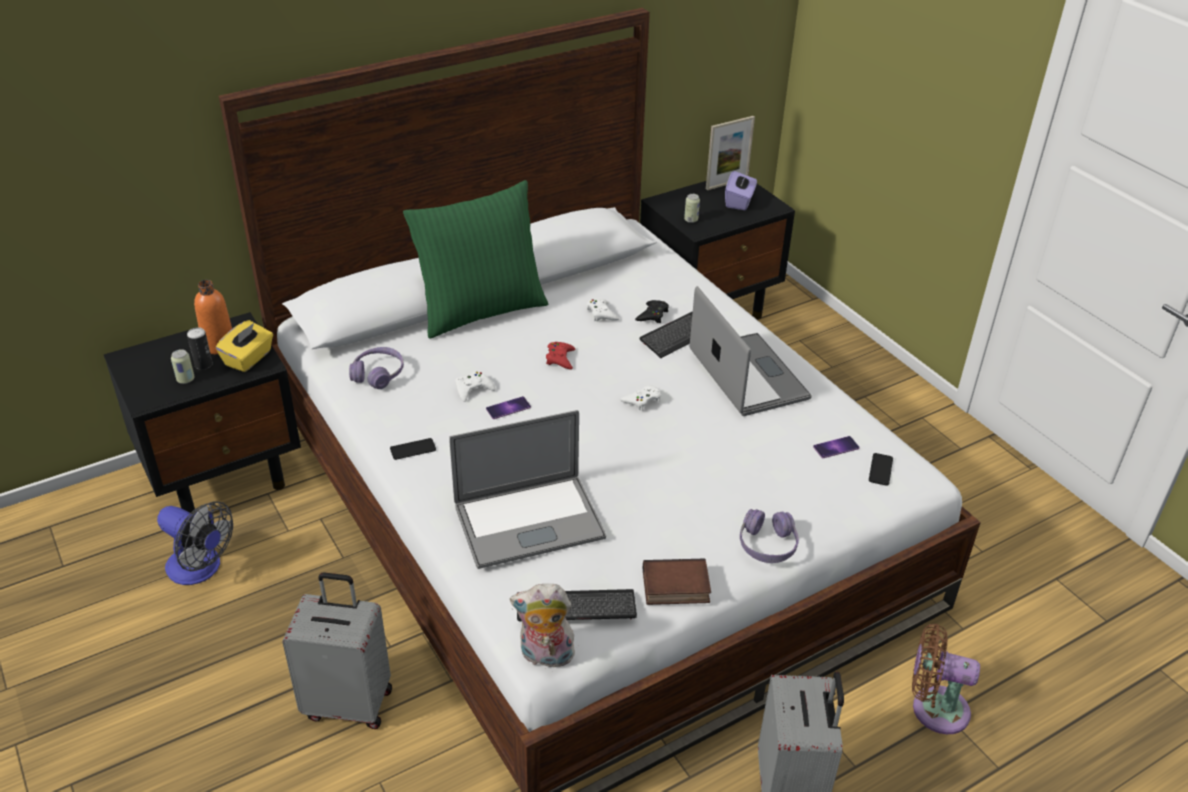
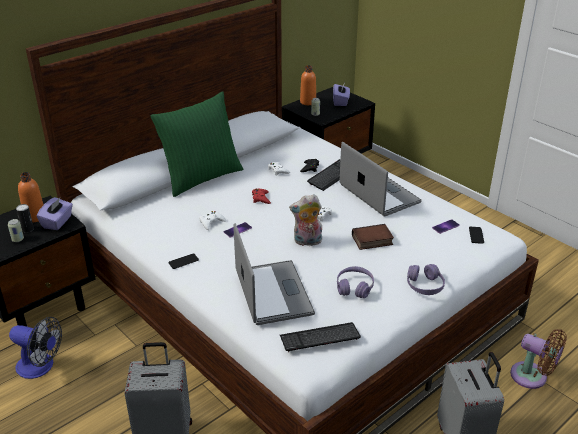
camera: 10 degrees left, 5 degrees down
yellow tissue box [216,320,273,372] -> purple tissue box [37,197,73,230]
purple headphones [349,347,404,389] -> purple headphones moved to [337,266,374,298]
laptop [449,410,606,569] -> laptop turned 75 degrees counterclockwise [233,223,315,325]
plush toy [510,584,575,668] -> plush toy moved to [289,194,322,246]
book [643,558,711,605] -> book moved to [352,224,394,250]
picture frame [706,116,755,190] -> none
brown fan [912,624,980,734] -> brown fan turned 150 degrees counterclockwise [510,329,567,389]
none -> orange bottle [300,65,316,105]

